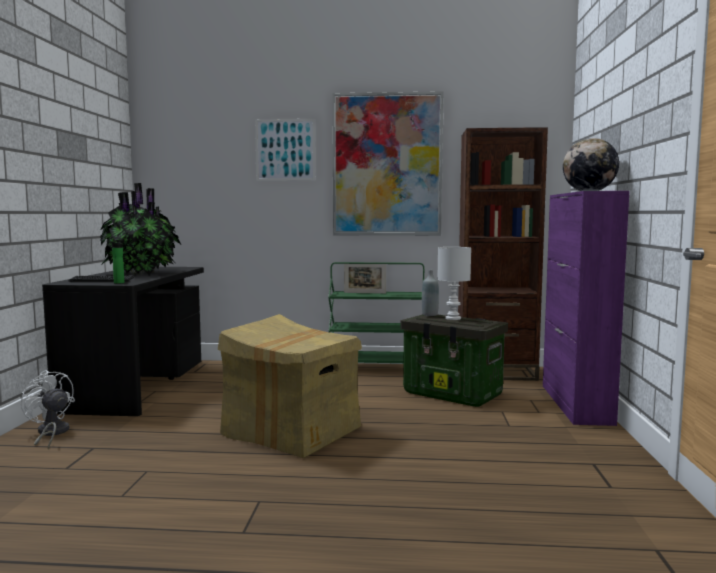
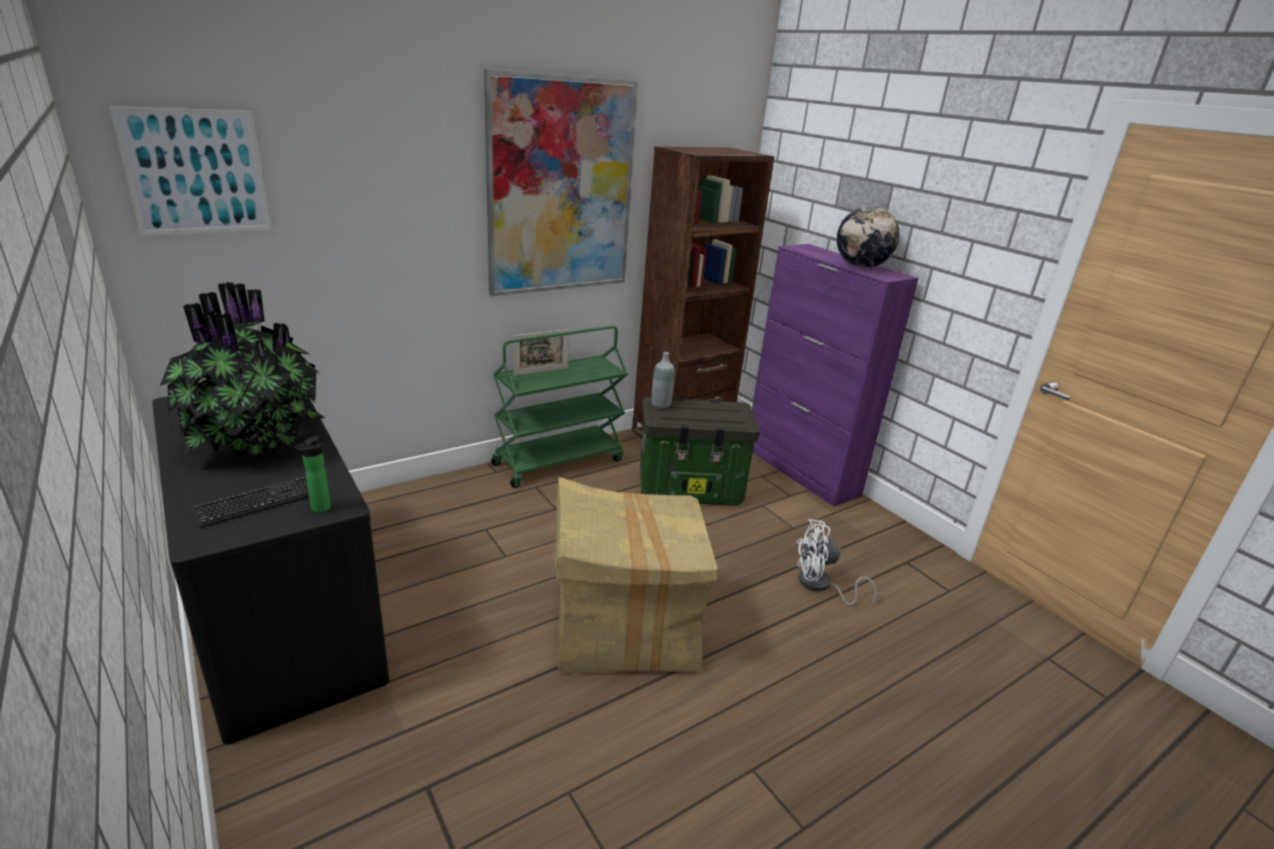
camera: 40 degrees left, 20 degrees up
white fan [21,370,75,450] -> white fan moved to [796,519,877,606]
picture [255,119,316,181] -> picture moved to [109,106,271,236]
white table lamp [437,247,471,320] -> none

